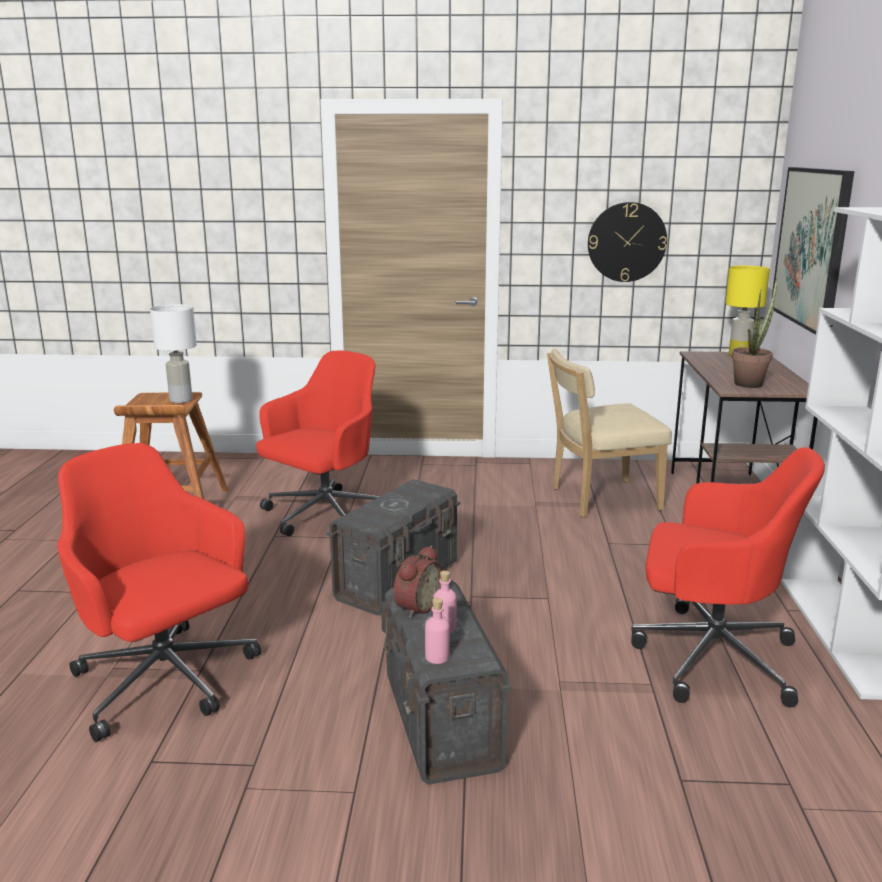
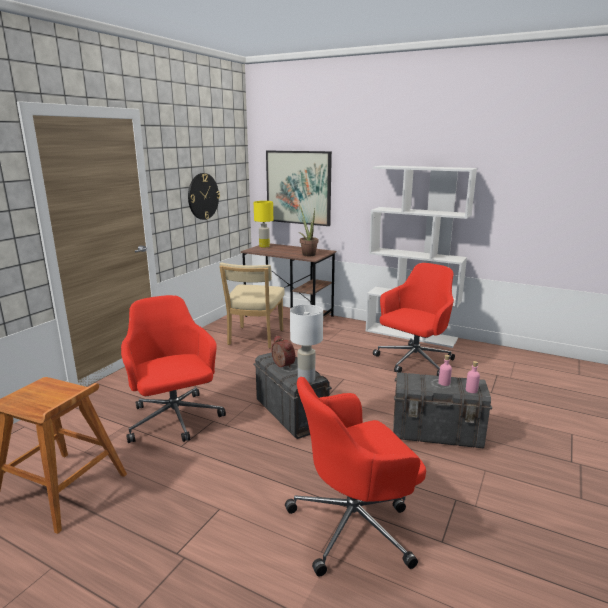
camera: 65 degrees left, 0 degrees up
white table lamp [150,304,197,403] -> white table lamp moved to [290,304,323,383]
alarm clock [394,546,442,618] -> alarm clock moved to [271,335,295,368]

